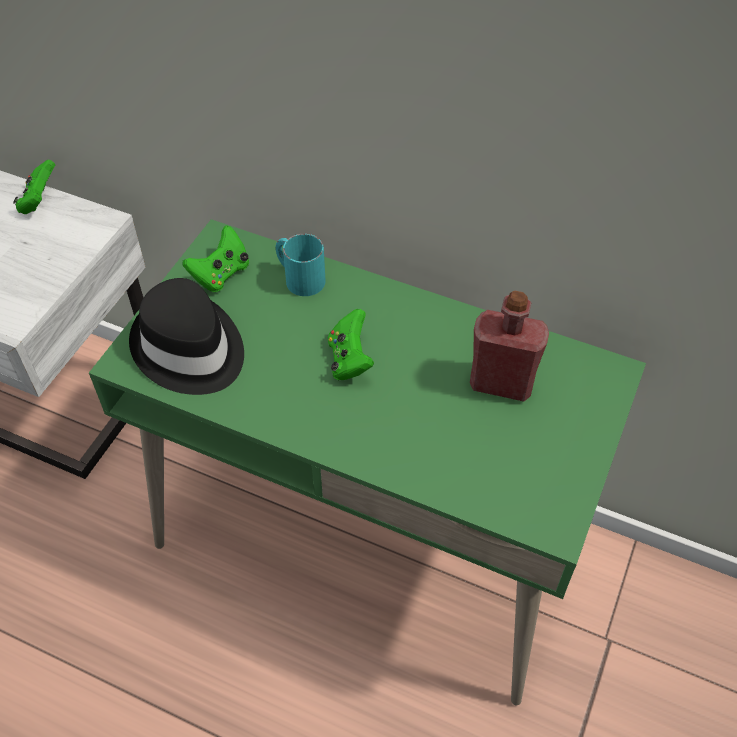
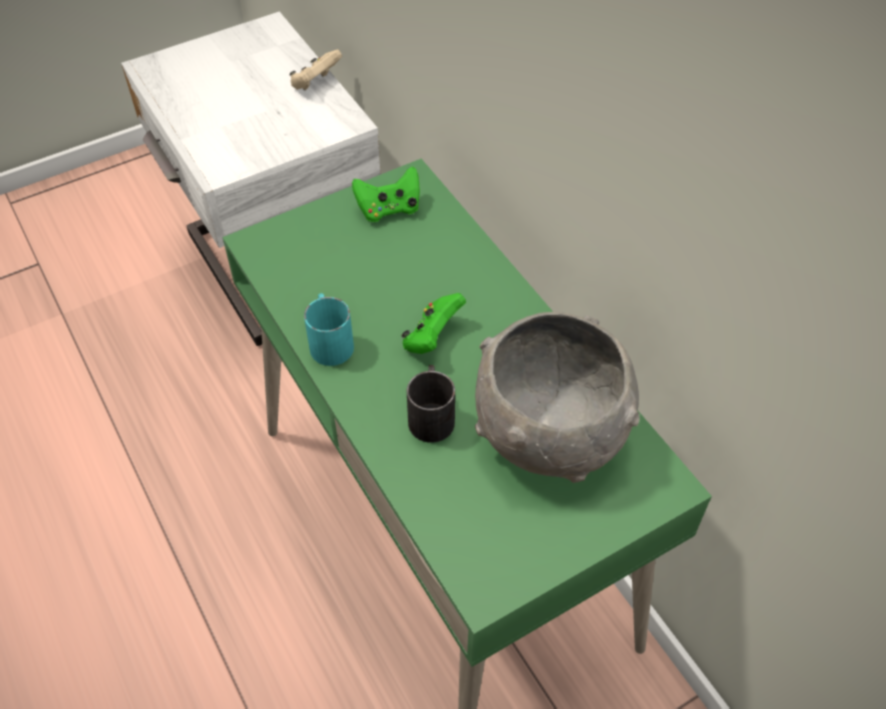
camera: 35 degrees right, 0 degrees up
green game controller [13,160,55,214] -> beige game controller [290,50,342,90]
black hat [129,278,244,395] -> none
turquoise mug [276,234,326,296] -> turquoise mug moved to [304,293,354,366]
red bottle [470,291,549,402] -> grey bowl [475,312,640,483]
none -> black mug [407,365,455,443]

